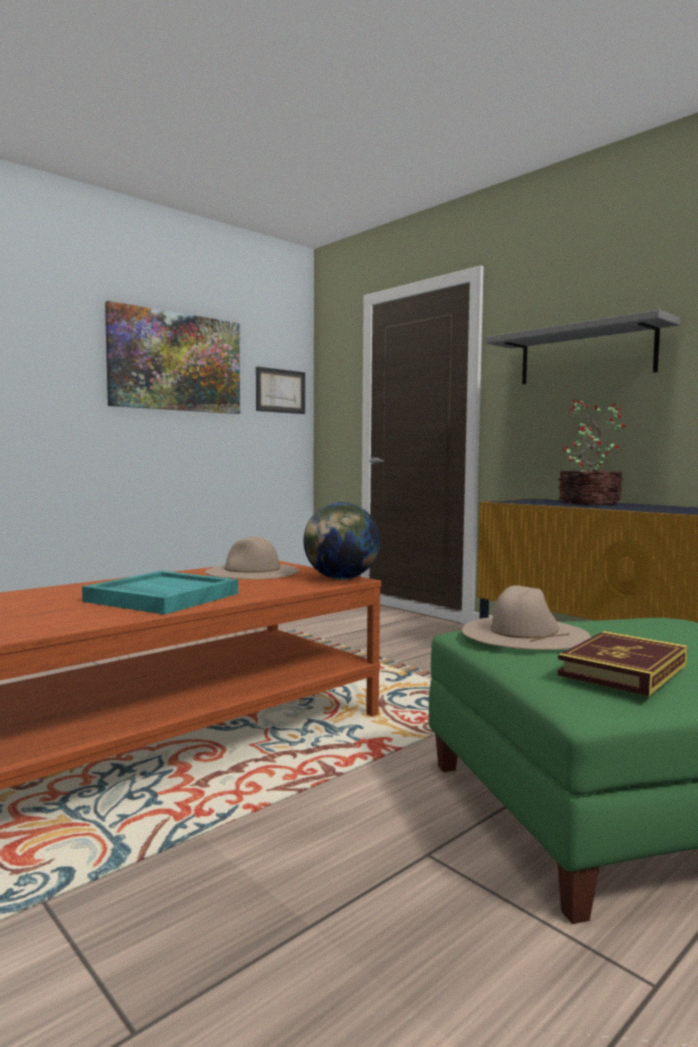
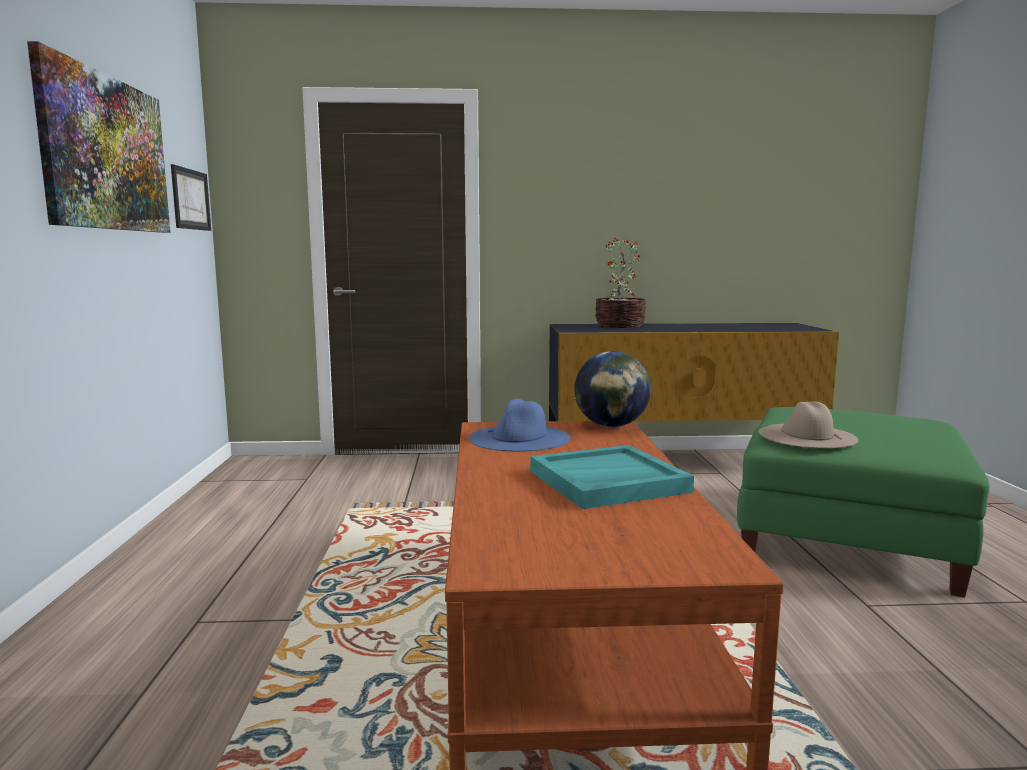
camera: 50 degrees left, 5 degrees up
beige hat [205,537,299,579] -> blue hat [469,399,570,452]
grey shelf [486,310,680,384] -> none
book [557,631,688,696] -> none

